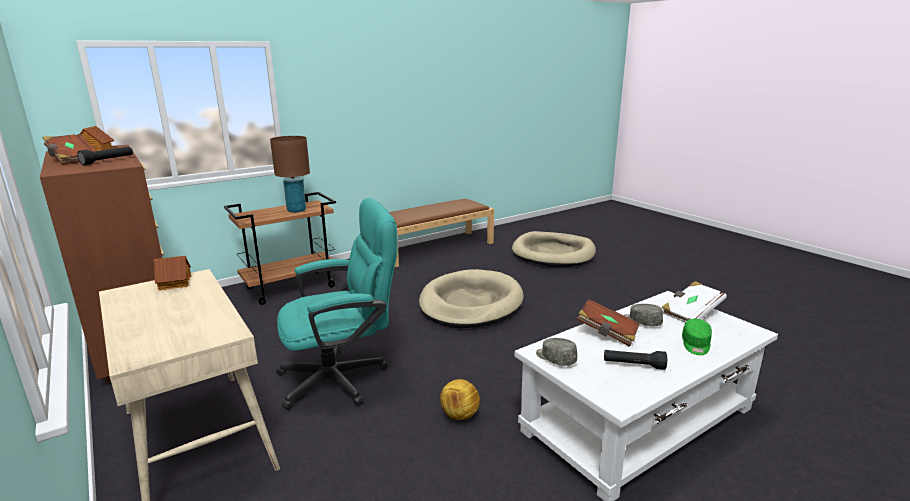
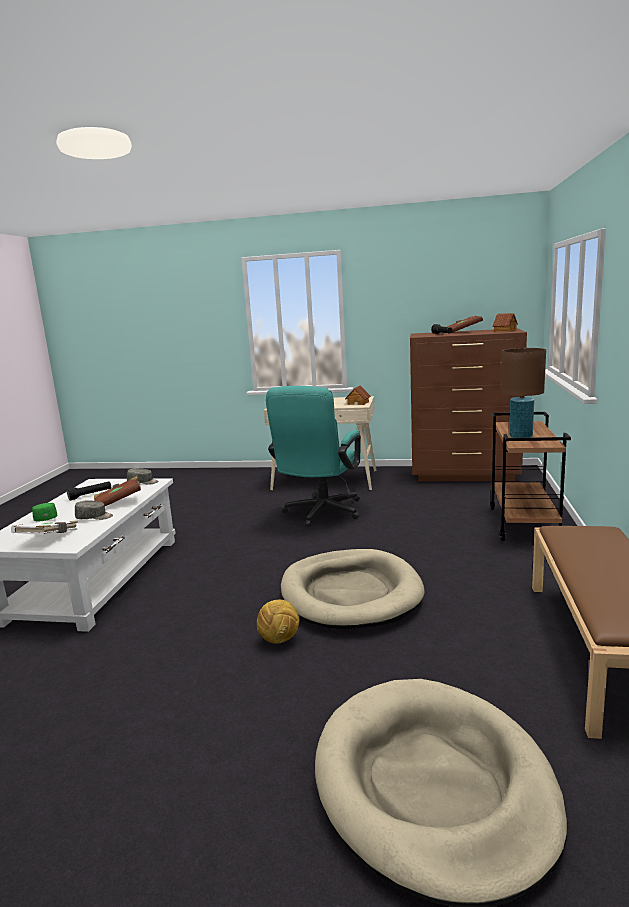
camera: 135 degrees right, 5 degrees down
football [440,379,480,420] -> football moved to [257,600,300,644]

